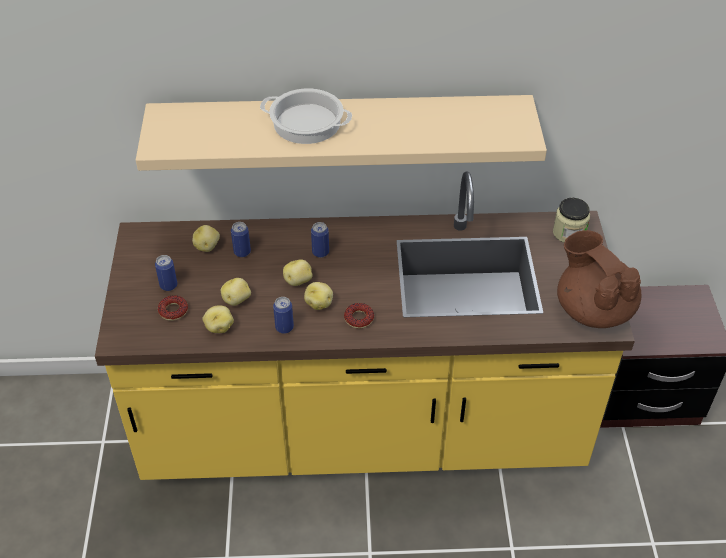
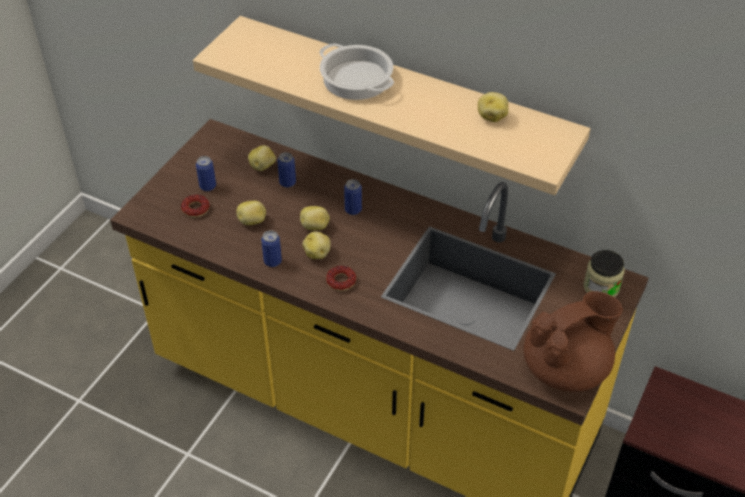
camera: 30 degrees right, 0 degrees up
potato [202,305,234,333] -> potato moved to [478,92,509,122]
brown teapot [557,230,641,328] -> brown teapot turned 60 degrees clockwise [524,291,623,392]

